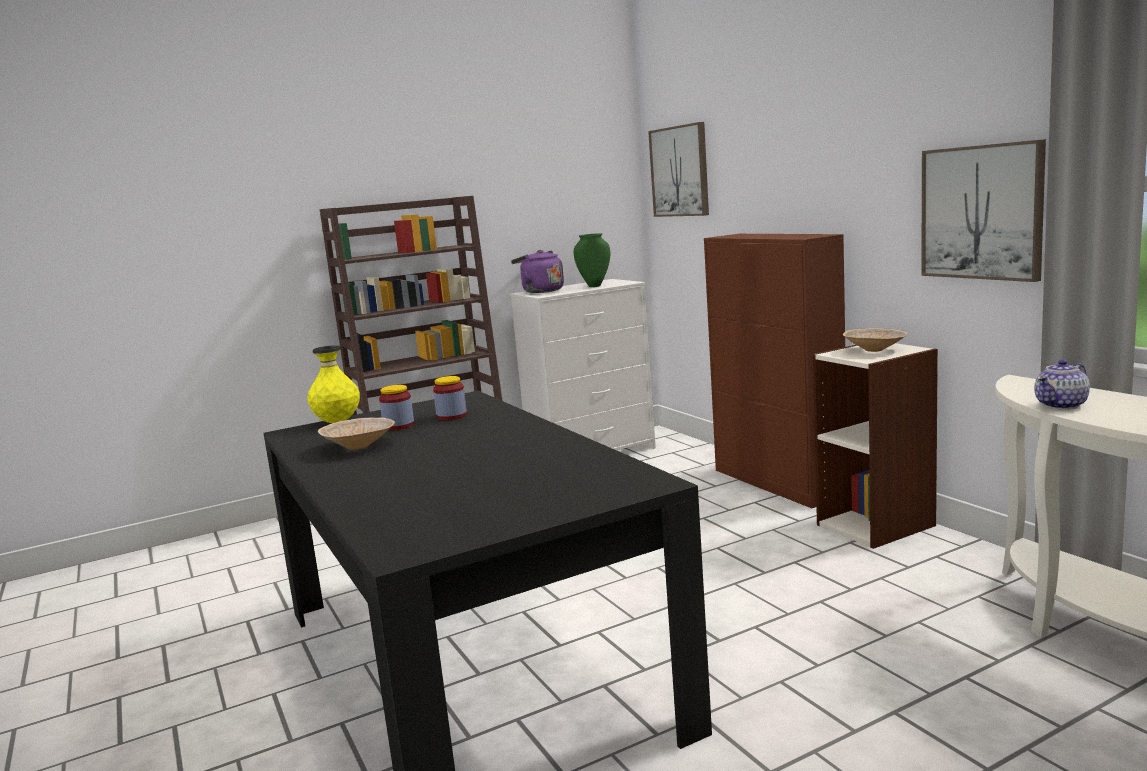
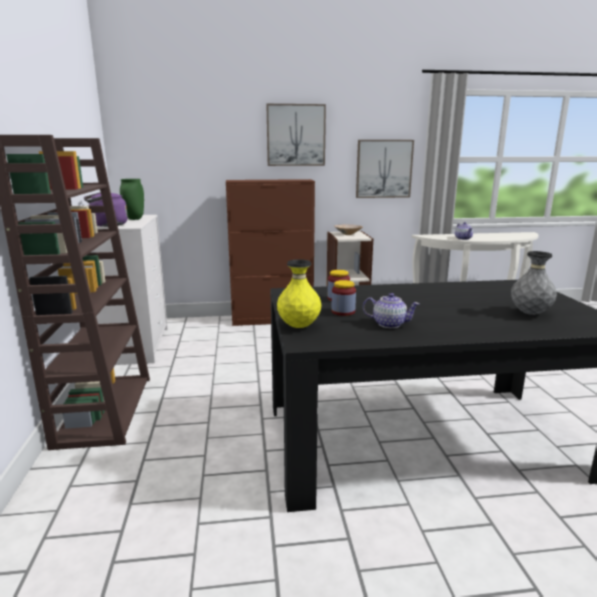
camera: 70 degrees left, 5 degrees up
beige bowl [318,418,395,450] -> teapot [363,293,419,328]
picture [648,122,709,217] -> picture moved to [266,104,326,166]
none -> grey vase [511,251,557,315]

